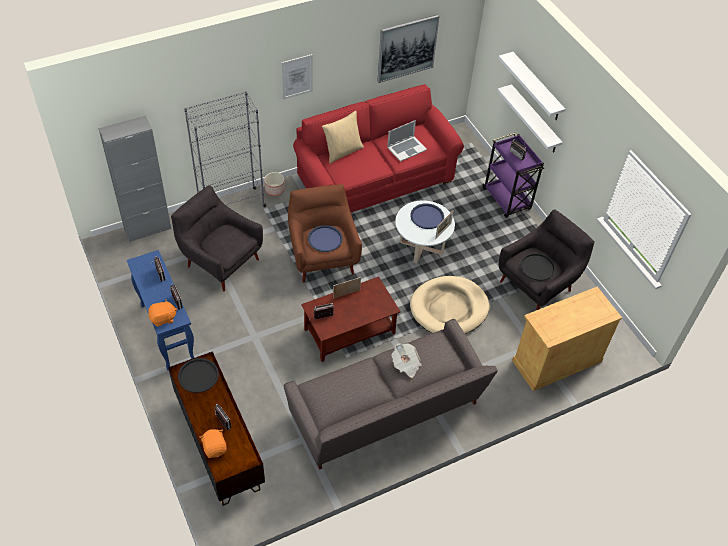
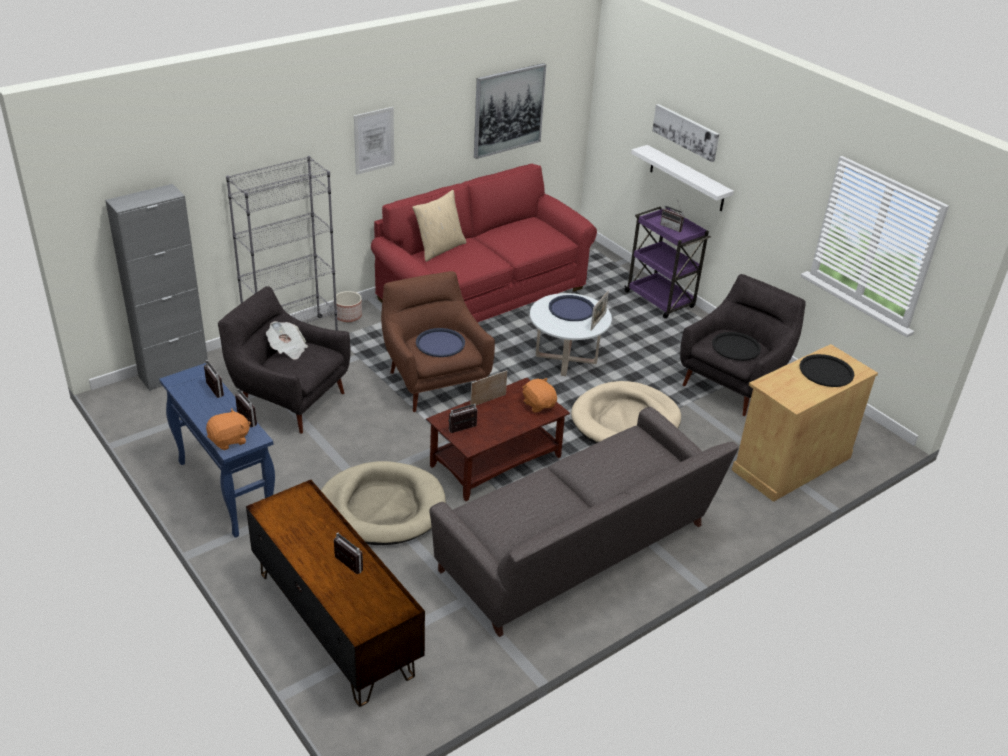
camera: 10 degrees left, 15 degrees down
black tray [178,358,219,393] -> black tray moved to [800,354,854,387]
orange plush toy [200,429,227,458] -> orange plush toy moved to [522,378,557,413]
laptop [387,120,427,162] -> none
newspaper [391,343,422,378] -> newspaper moved to [266,321,308,360]
white shelf [498,52,565,120] -> picture [652,104,719,162]
none -> beige dog bed [321,461,446,545]

